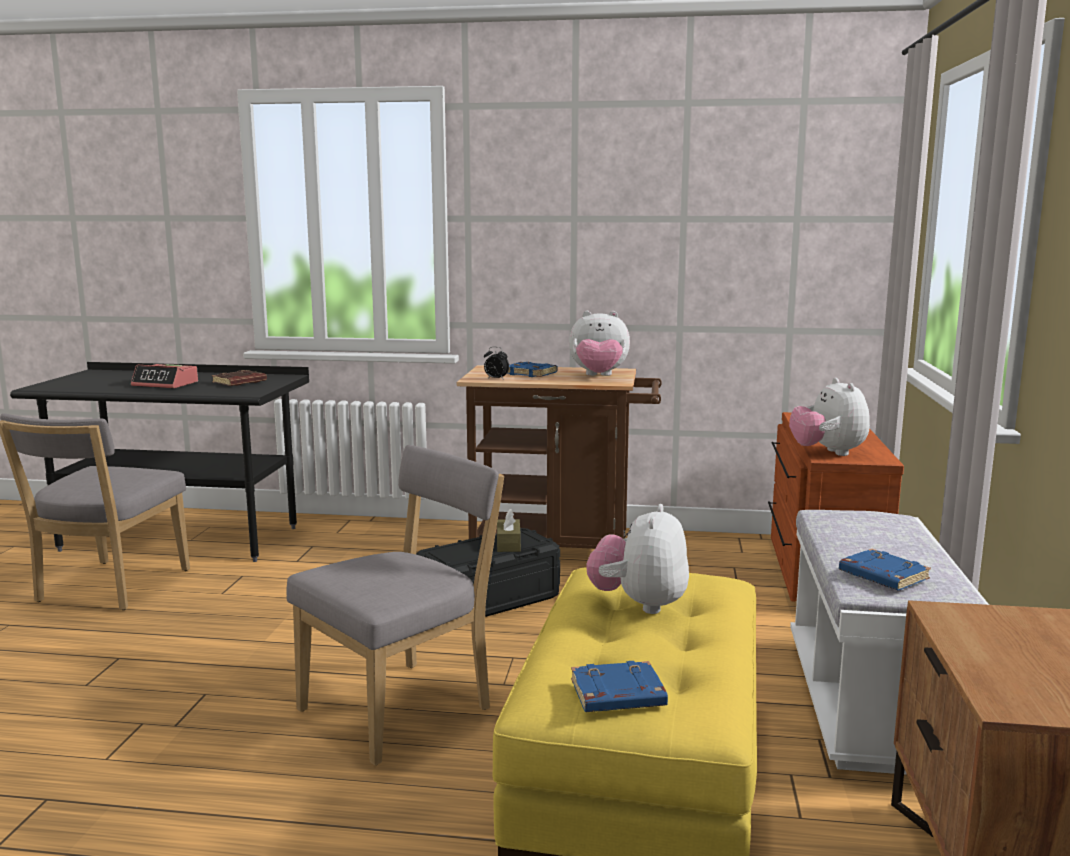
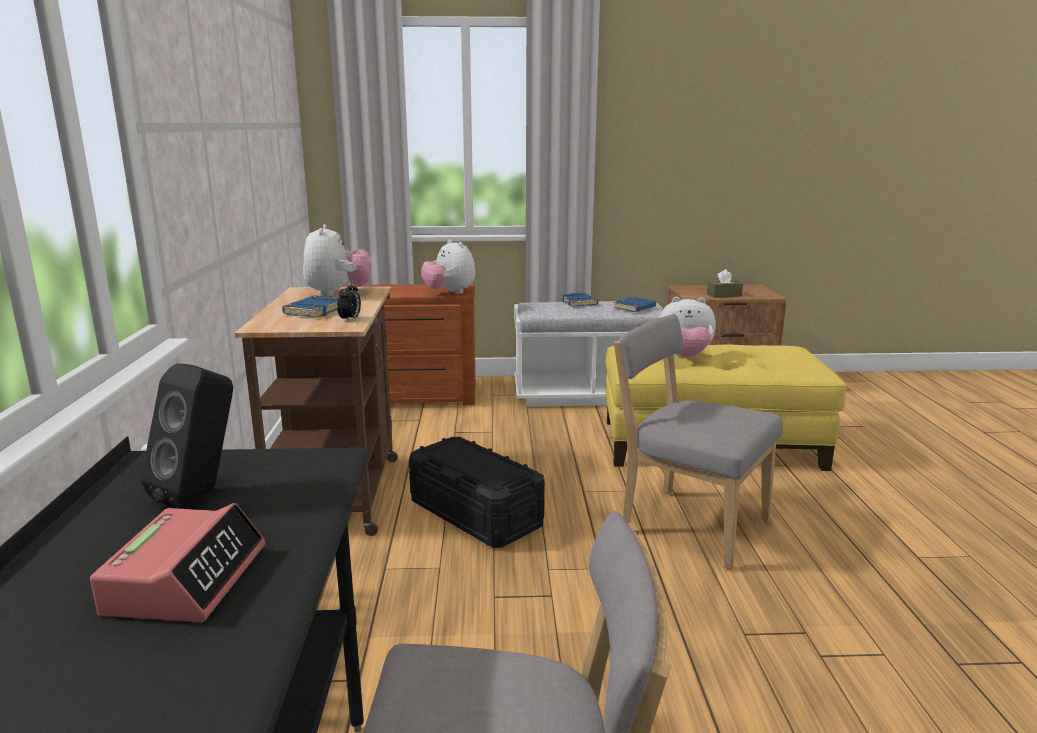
camera: 100 degrees left, 5 degrees up
brown book [212,370,267,386] -> black speaker [141,363,233,508]
brown tissue box [497,509,521,552] -> brown tissue box moved to [707,269,743,298]
blue book [571,661,668,712] -> blue book moved to [560,292,598,307]
plush toy [789,378,870,456] -> plush toy turned 75 degrees clockwise [421,239,475,294]

